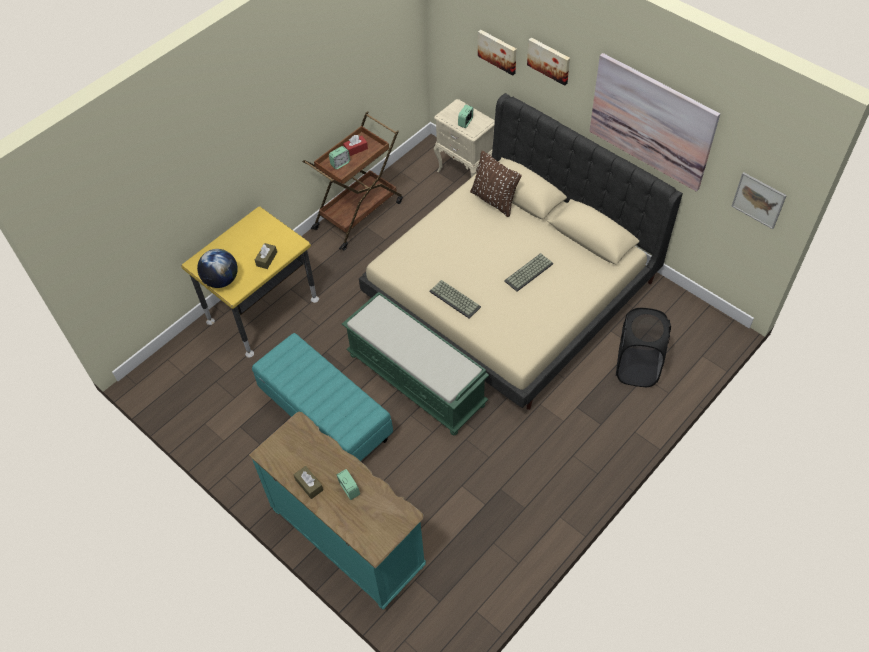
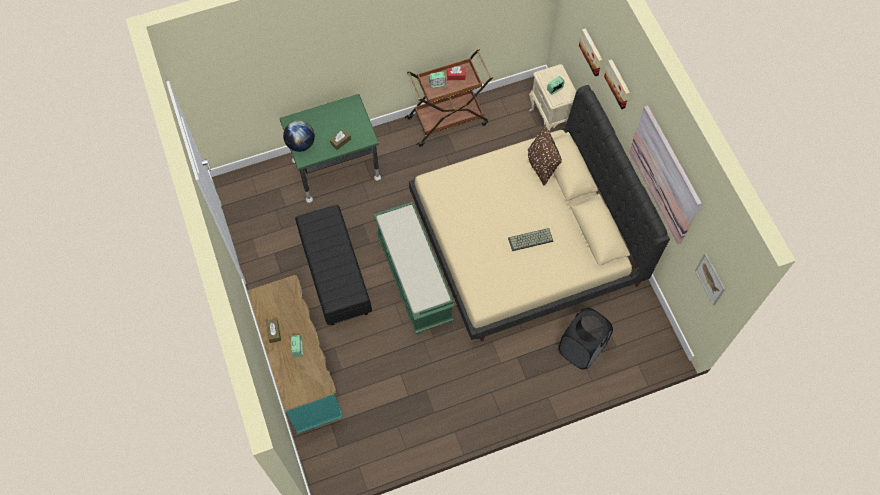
camera: 25 degrees right, 10 degrees up
yellow desk [181,206,319,357] -> green desk [280,94,381,203]
turquoise ottoman [252,333,393,461] -> black ottoman [295,205,372,325]
keyboard [429,280,481,319] -> none

